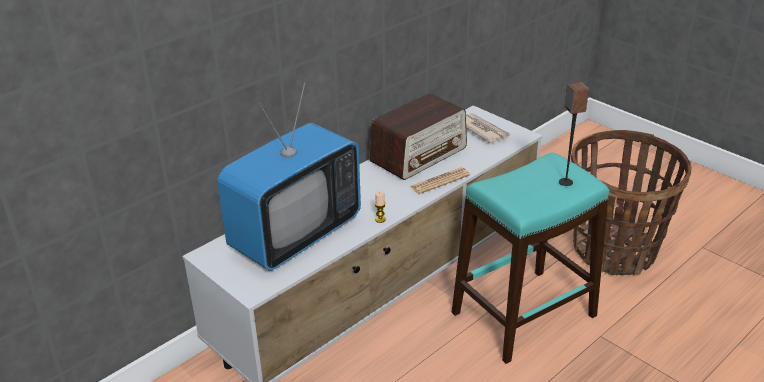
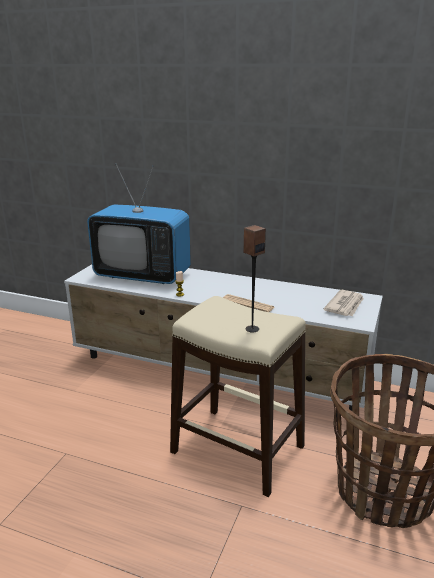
camera: 65 degrees right, 10 degrees down
radio [369,93,467,180] -> none
turquoise stool [452,153,609,364] -> beige stool [170,296,306,497]

